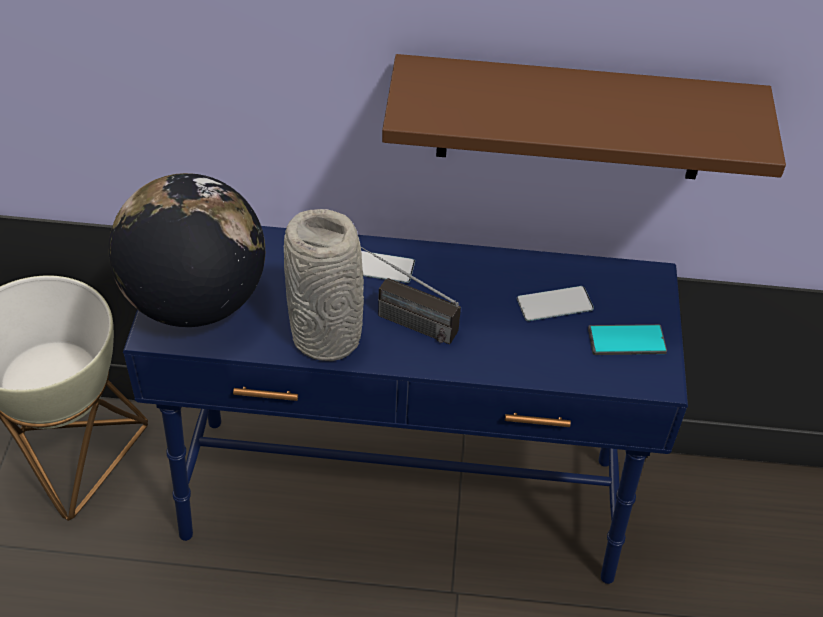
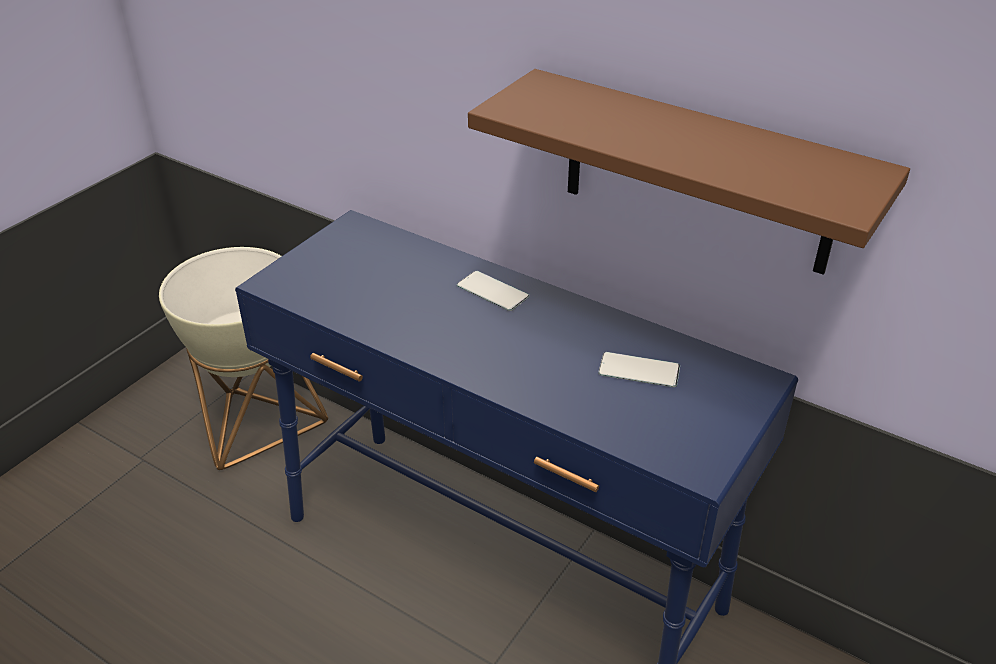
camera: 30 degrees right, 10 degrees down
globe [109,173,265,327] -> none
grey vase [284,209,364,361] -> none
radio [361,247,461,345] -> none
phone [588,324,667,355] -> none

